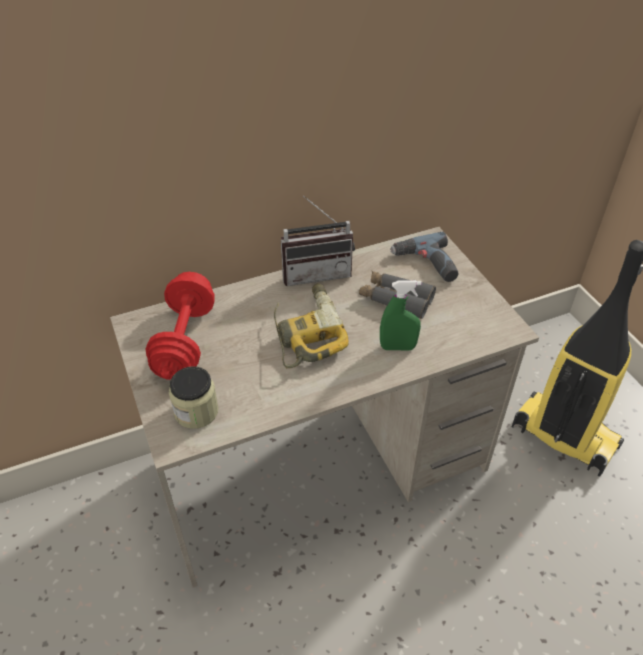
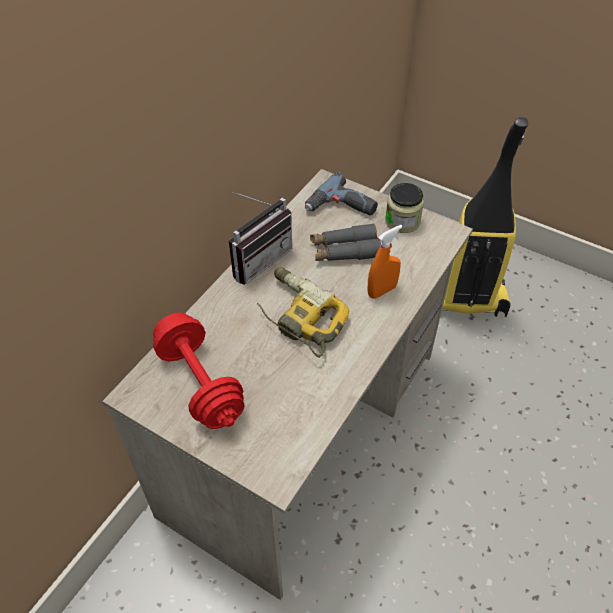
camera: 35 degrees left, 5 degrees up
jar [169,366,218,429] -> jar moved to [385,183,424,233]
green spray bottle [380,280,422,350] -> orange spray bottle [368,225,403,299]

